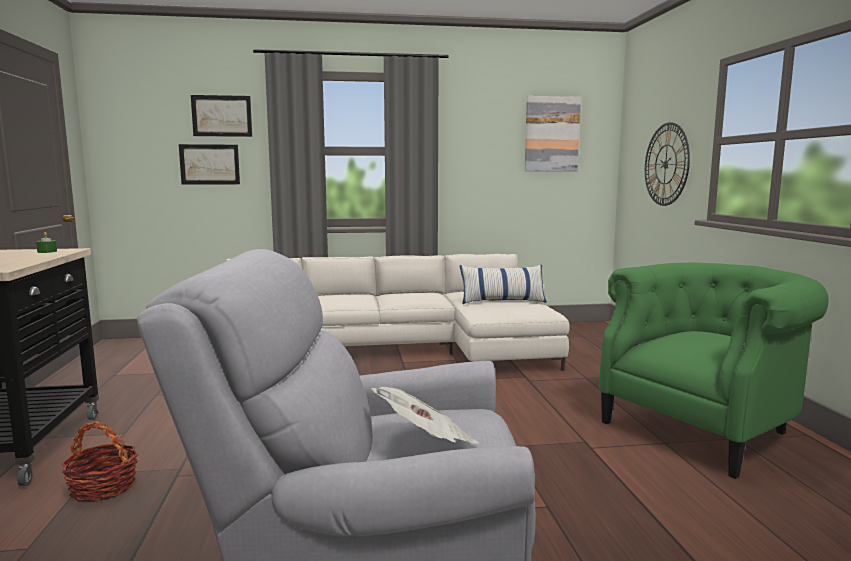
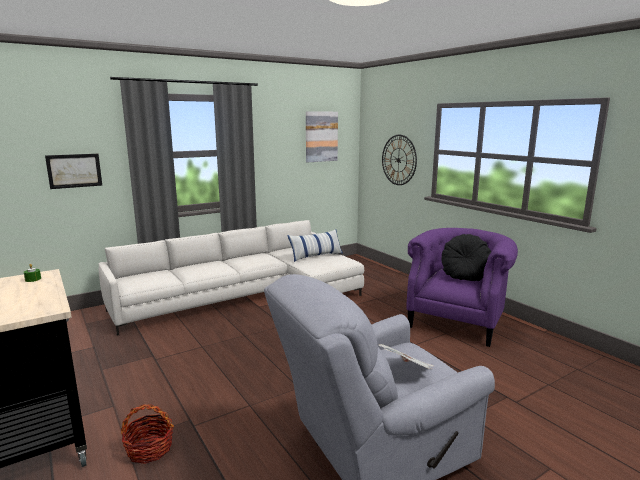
camera: 25 degrees left, 5 degrees up
picture [191,95,252,137] -> none
green armchair [599,263,829,479] -> purple armchair [406,228,518,347]
none -> black pillow [442,234,491,281]

